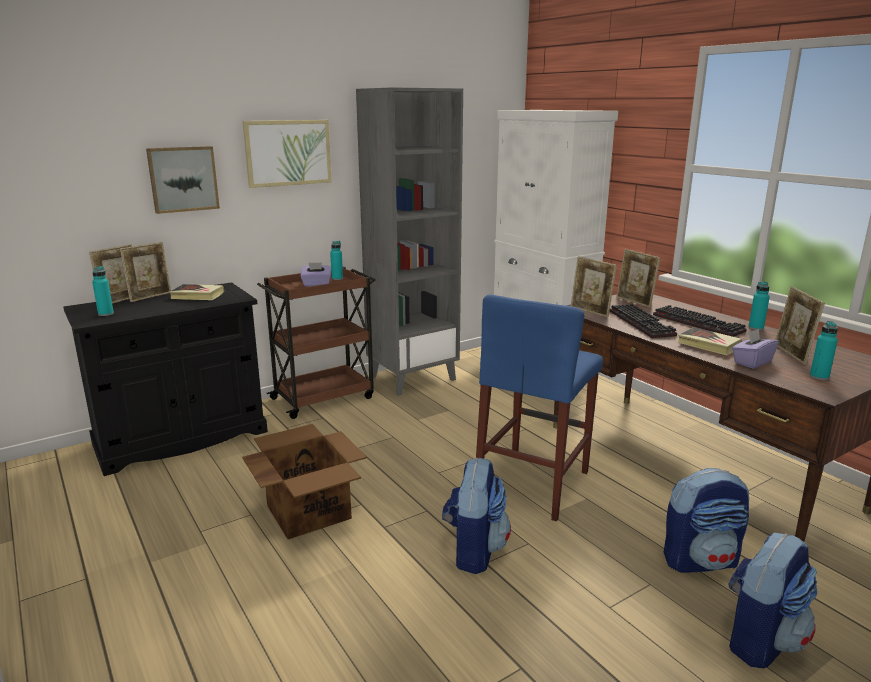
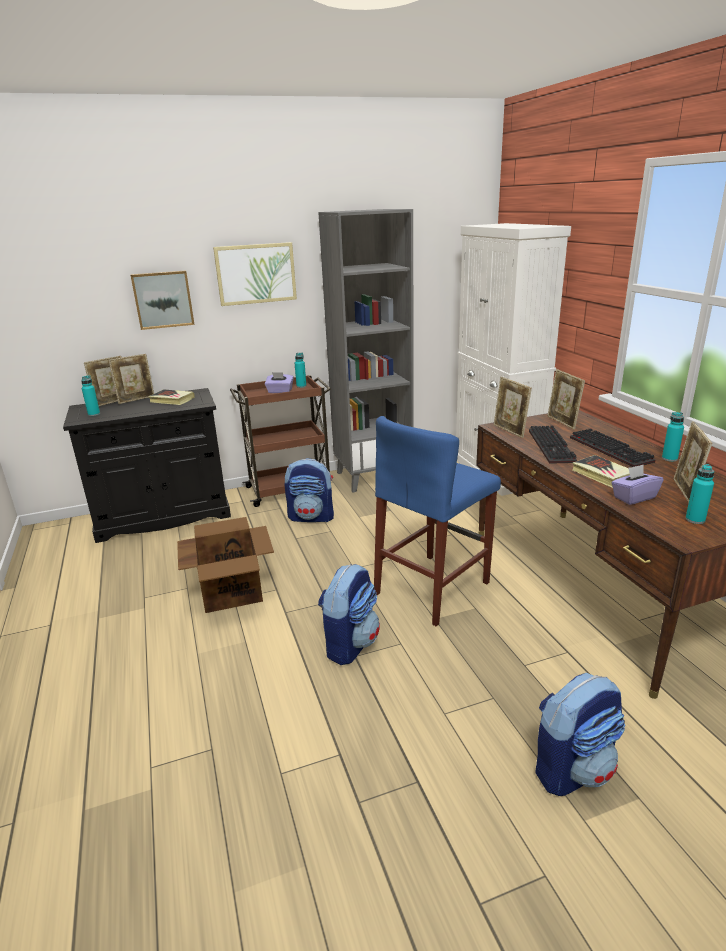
camera: 15 degrees right, 5 degrees up
backpack [664,468,749,573] -> backpack moved to [285,458,334,522]

